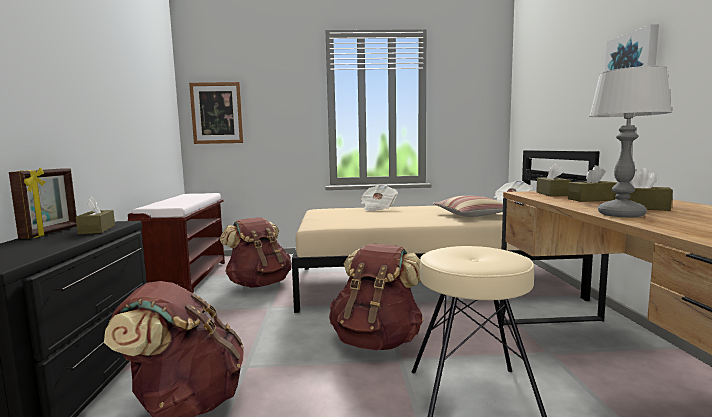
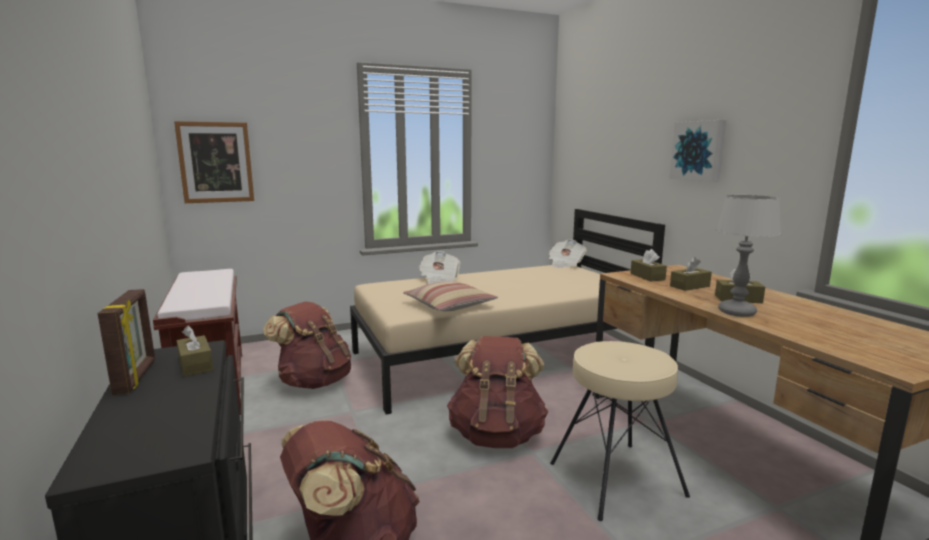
camera: 20 degrees left, 5 degrees up
pillow [433,196,503,217] -> pillow moved to [403,282,498,311]

